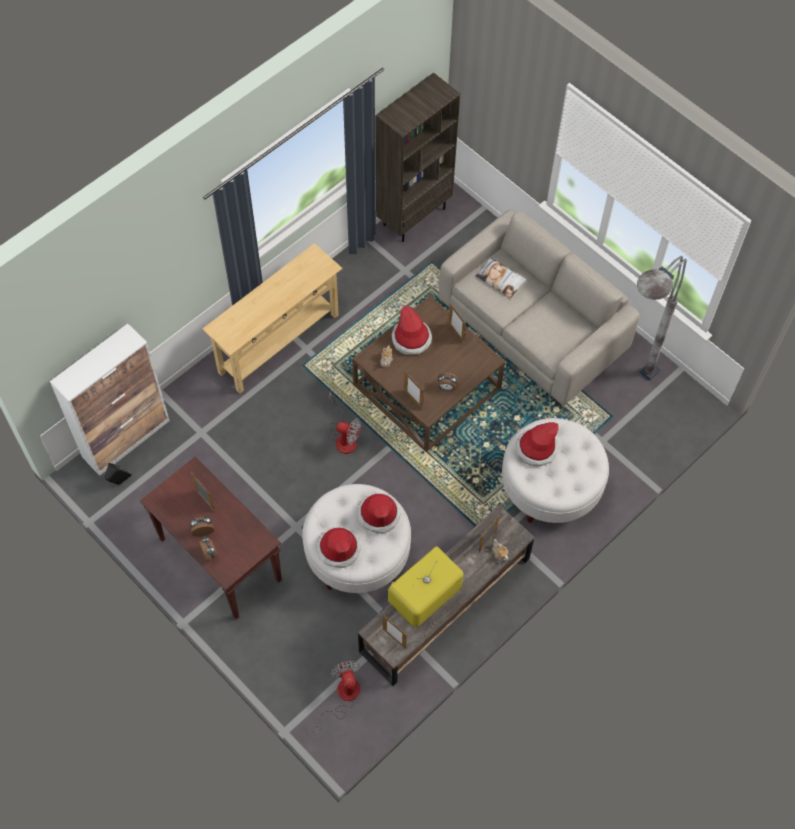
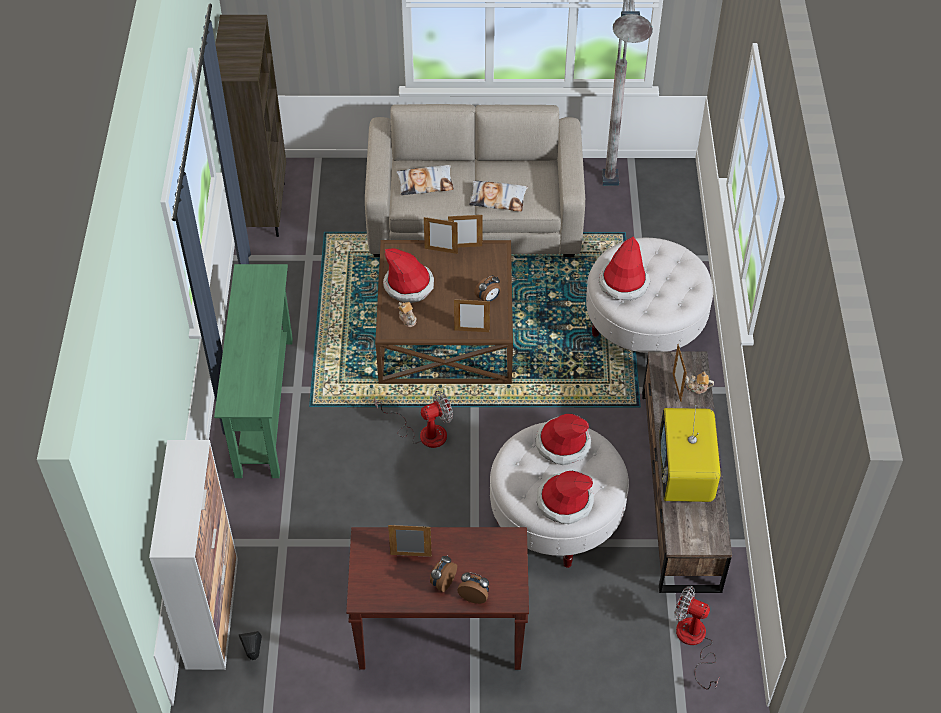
camera: 45 degrees left, 10 degrees down
beige console table [202,243,342,394] -> green console table [214,264,293,478]
picture frame [383,615,407,649] -> picture frame moved to [448,214,483,247]
none -> pillow [469,180,528,211]

